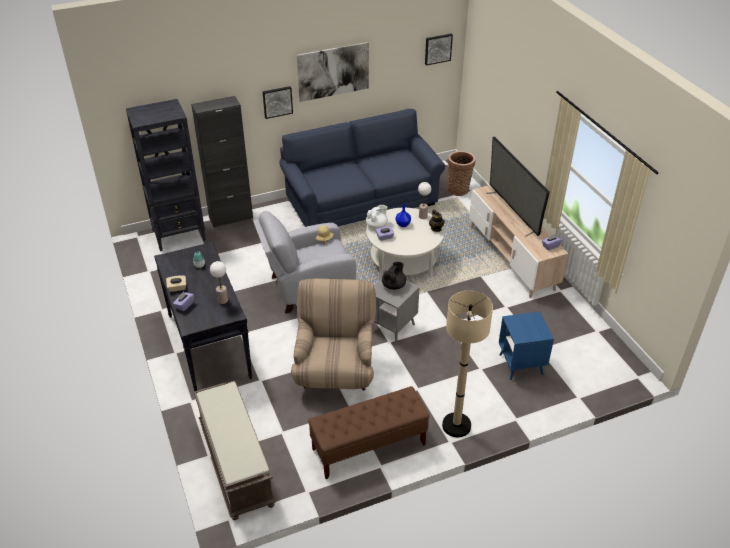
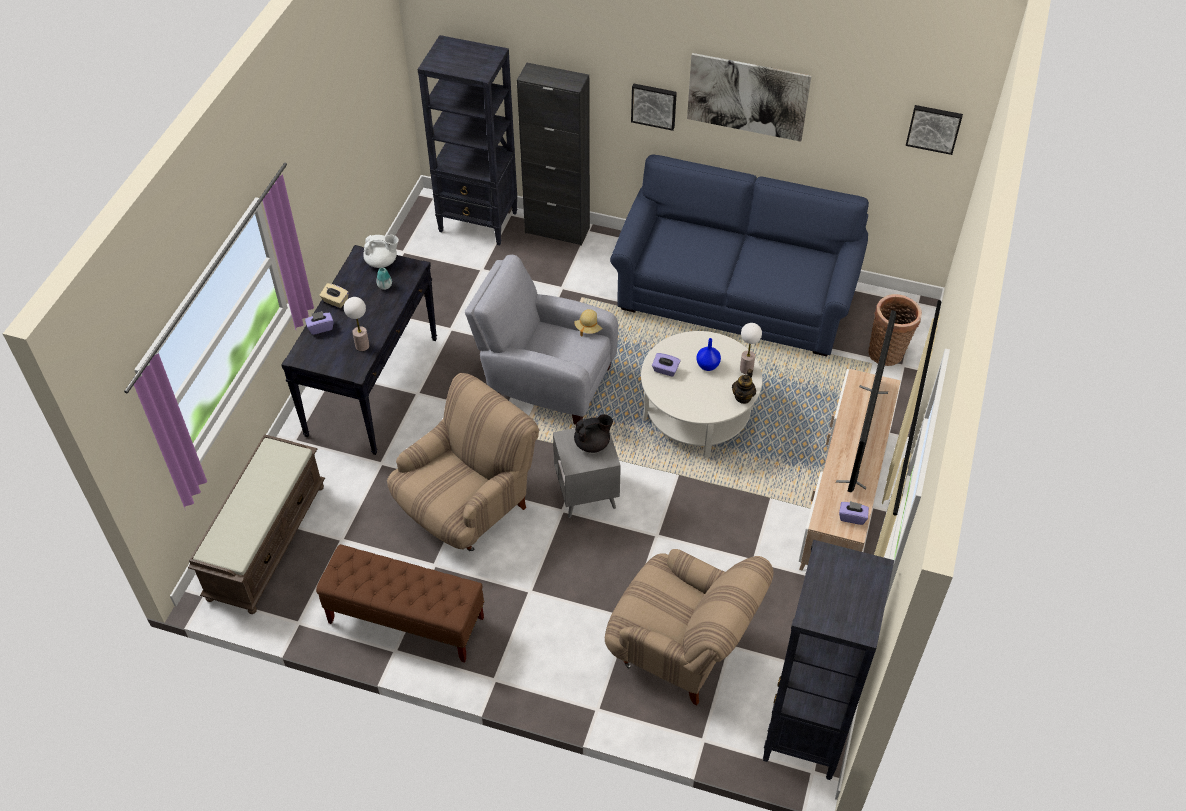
camera: 40 degrees right, 10 degrees up
white teapot [366,205,388,229] -> white teapot moved to [363,235,399,268]
beige floor lamp [442,291,493,437] -> none
blue side table [499,311,554,380] -> beige armchair [605,549,774,705]
none -> black bookcase [763,540,894,780]

